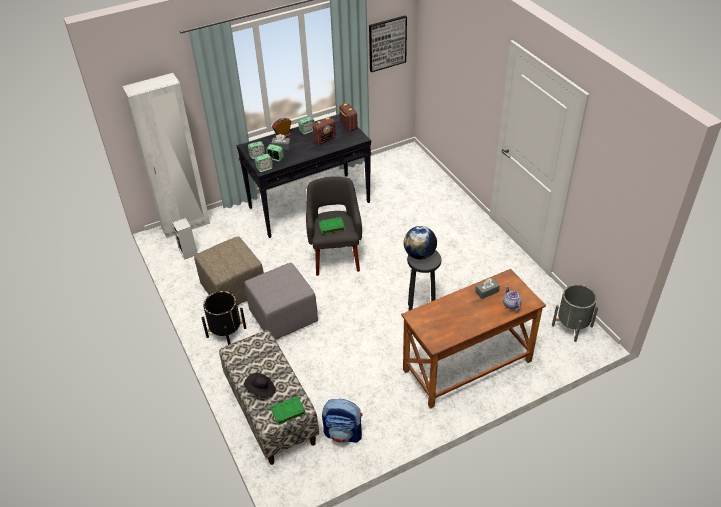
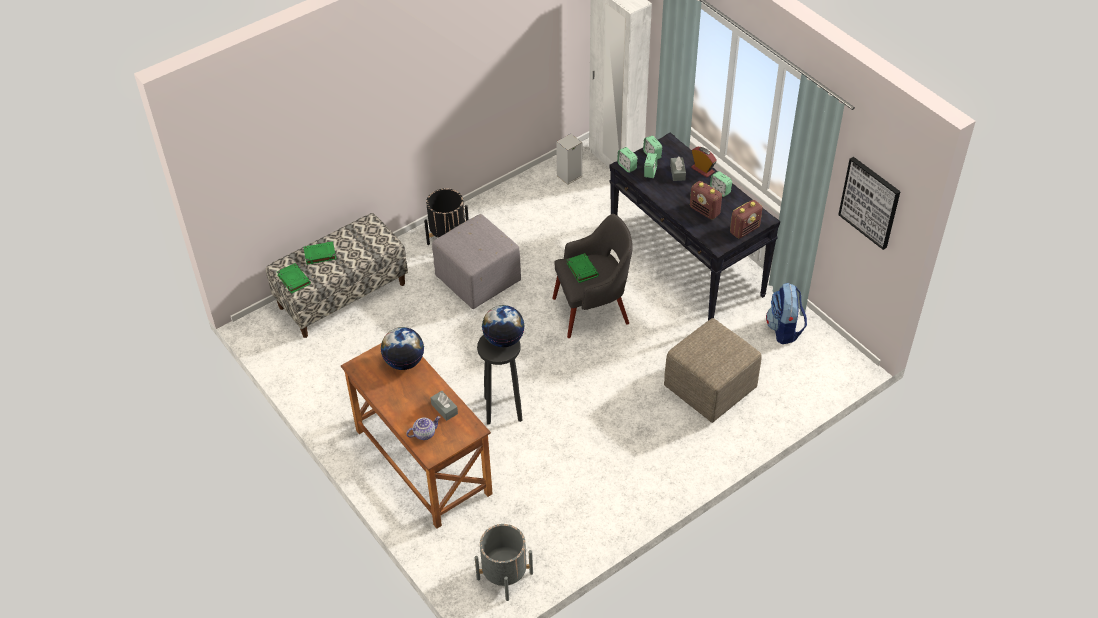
camera: 80 degrees right, 5 degrees up
beige ottoman [194,236,264,305] -> beige ottoman moved to [664,318,762,423]
black hat [244,373,276,397] -> green book [303,241,336,265]
backpack [322,399,363,443] -> backpack moved to [766,283,807,344]
none -> globe [381,327,424,370]

